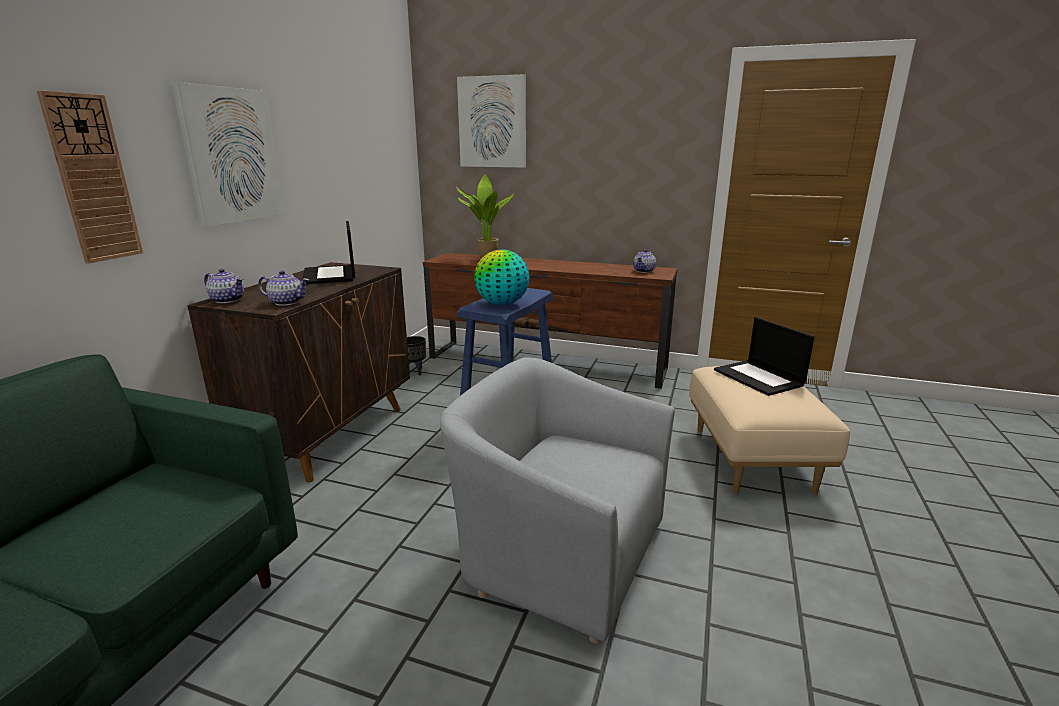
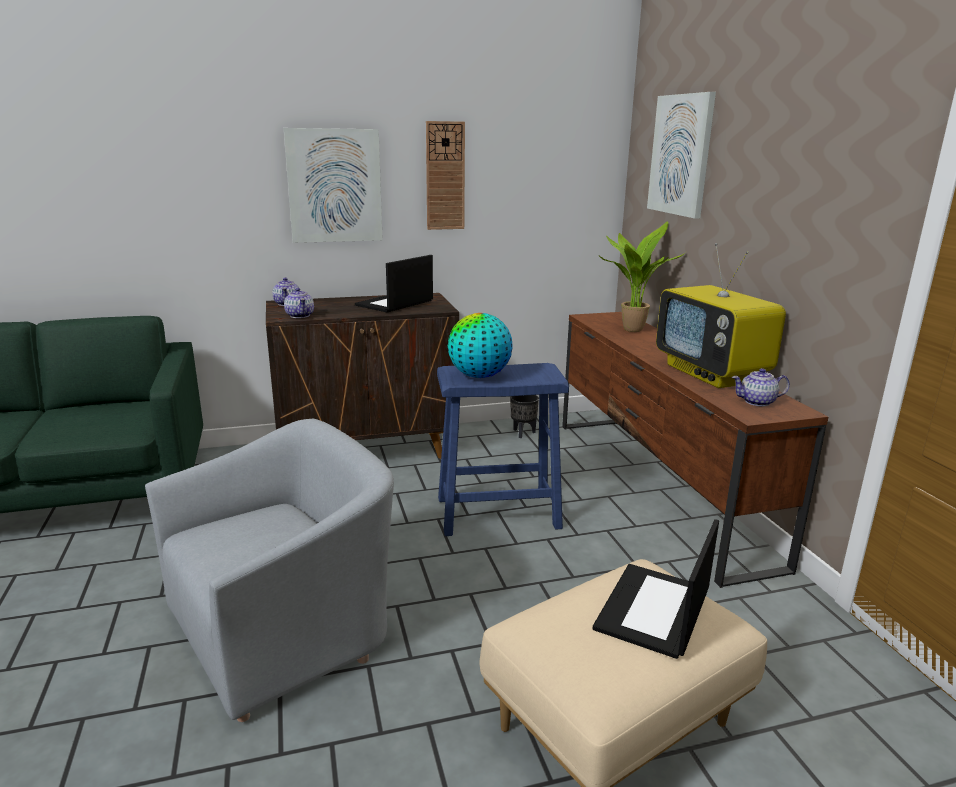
camera: 55 degrees right, 0 degrees up
wall clock [37,90,143,263] -> wall clock moved to [426,121,465,230]
grey armchair [440,357,675,644] -> grey armchair turned 60 degrees clockwise [145,419,394,722]
none -> television [656,243,786,388]

